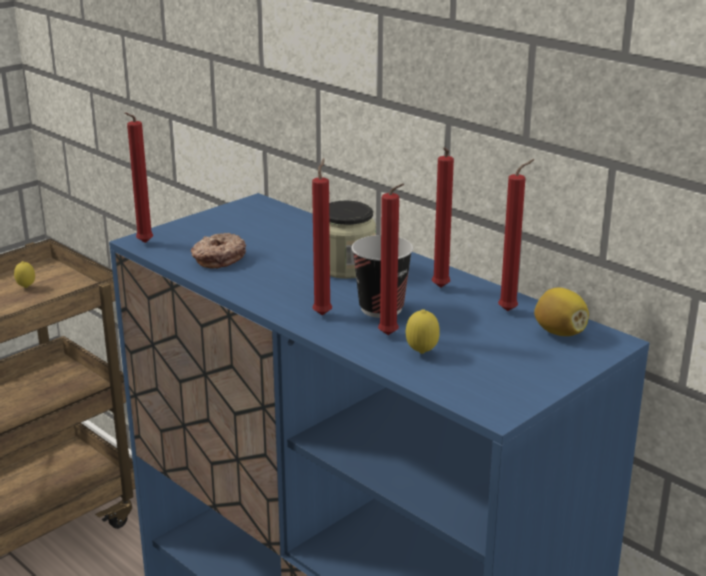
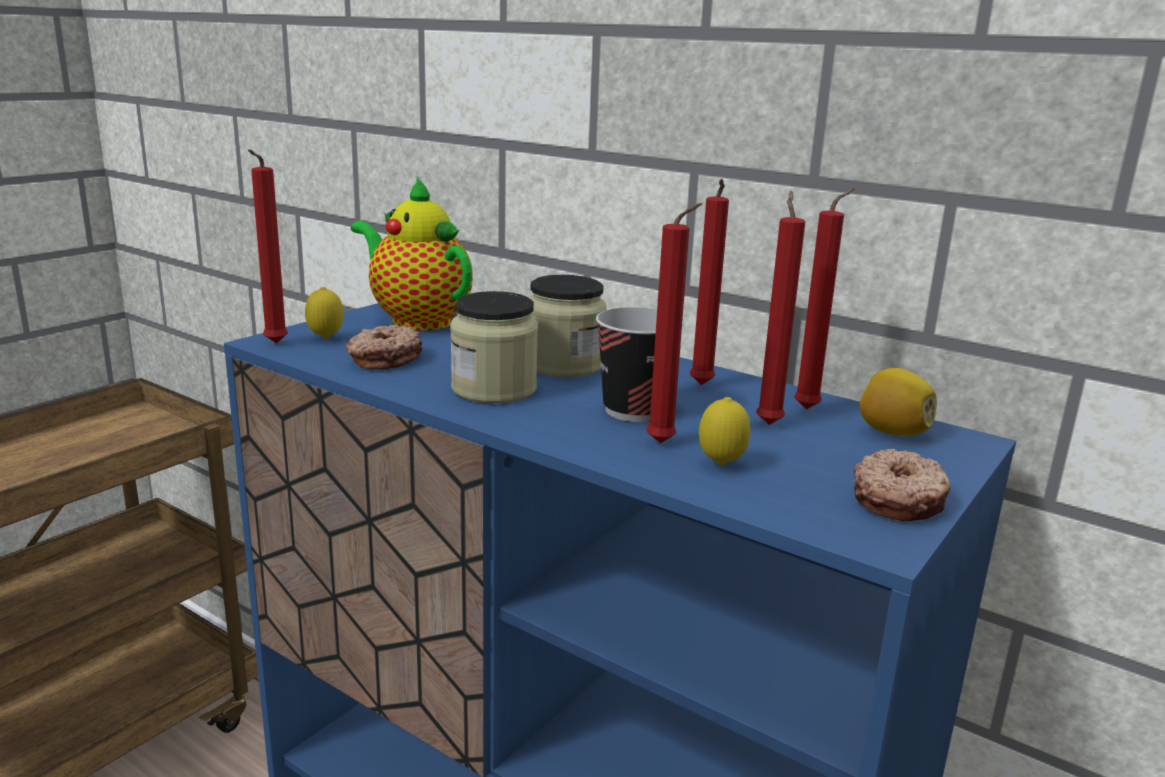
camera: 10 degrees left, 5 degrees down
lemon [14,261,35,288] -> lemon moved to [305,287,344,339]
red candle [312,159,332,315] -> red candle moved to [756,191,806,425]
none -> teapot [351,177,473,331]
none -> jar [450,291,538,404]
none -> donut [854,449,950,521]

